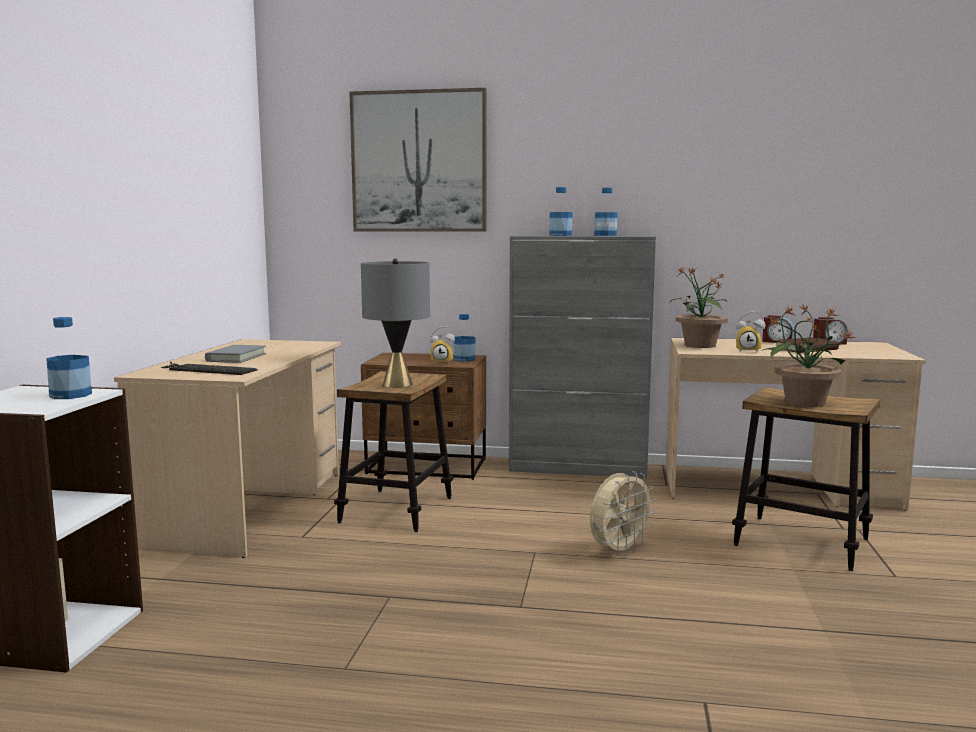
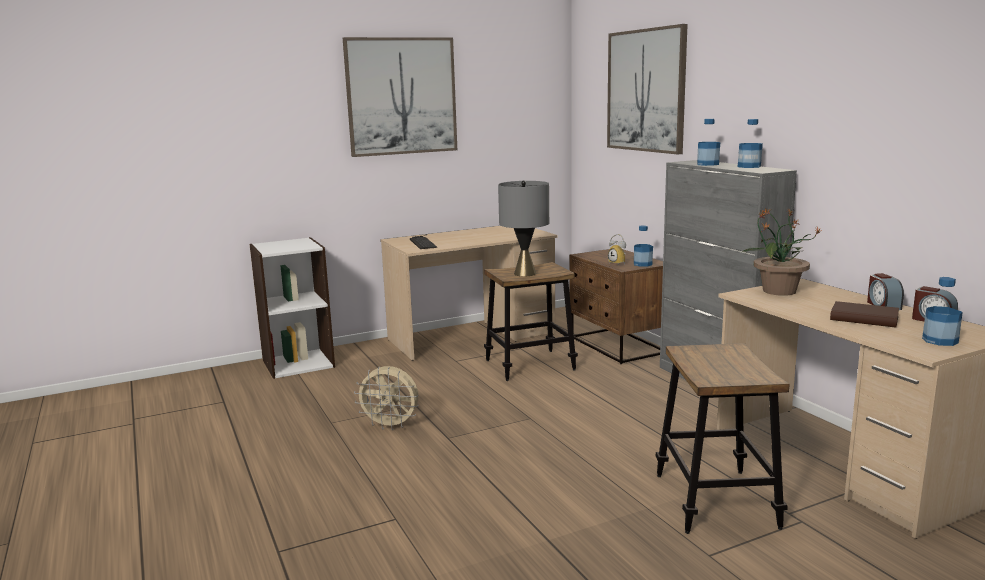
camera: 55 degrees right, 5 degrees up
bottle [46,317,92,399] -> bottle moved to [922,277,963,346]
grey book [205,345,266,363] -> none
beige fan [590,471,656,557] -> beige fan moved to [354,366,419,430]
alarm clock [736,311,765,353] -> none
potted plant [761,304,856,407] -> none
none -> picture [343,37,457,157]

